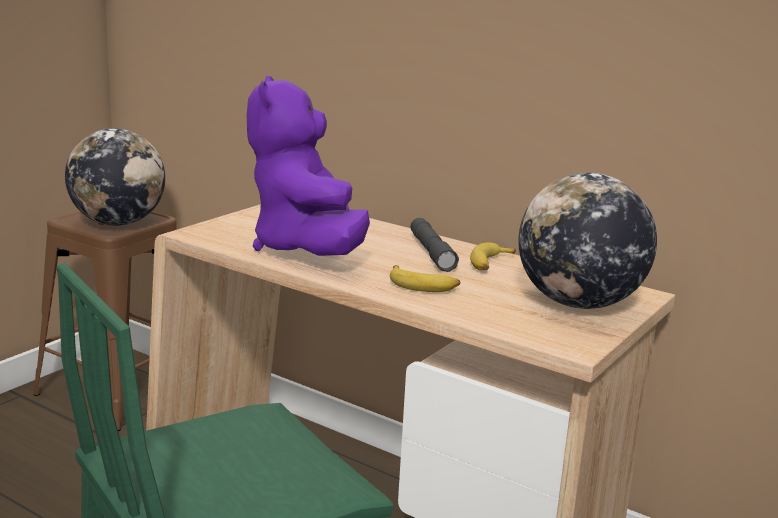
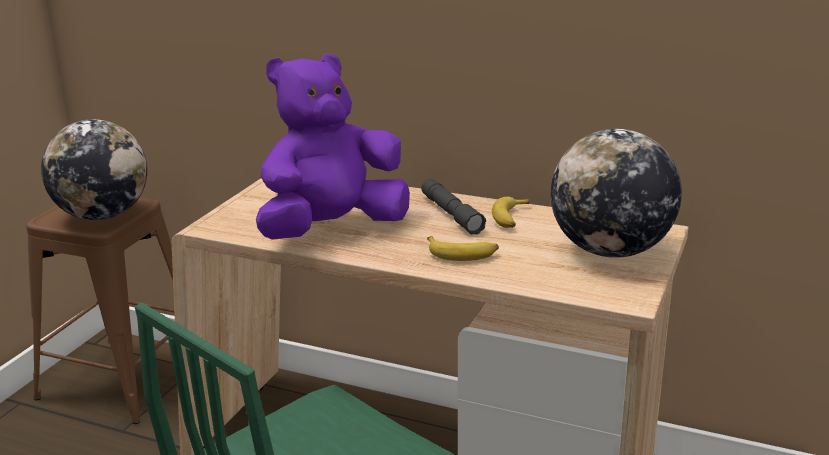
camera: 10 degrees left, 5 degrees up
purple plush toy [247,76,370,256] -> purple plush toy turned 75 degrees clockwise [256,53,410,240]

